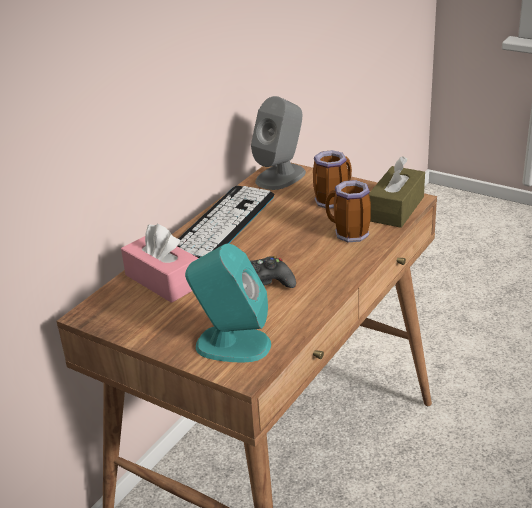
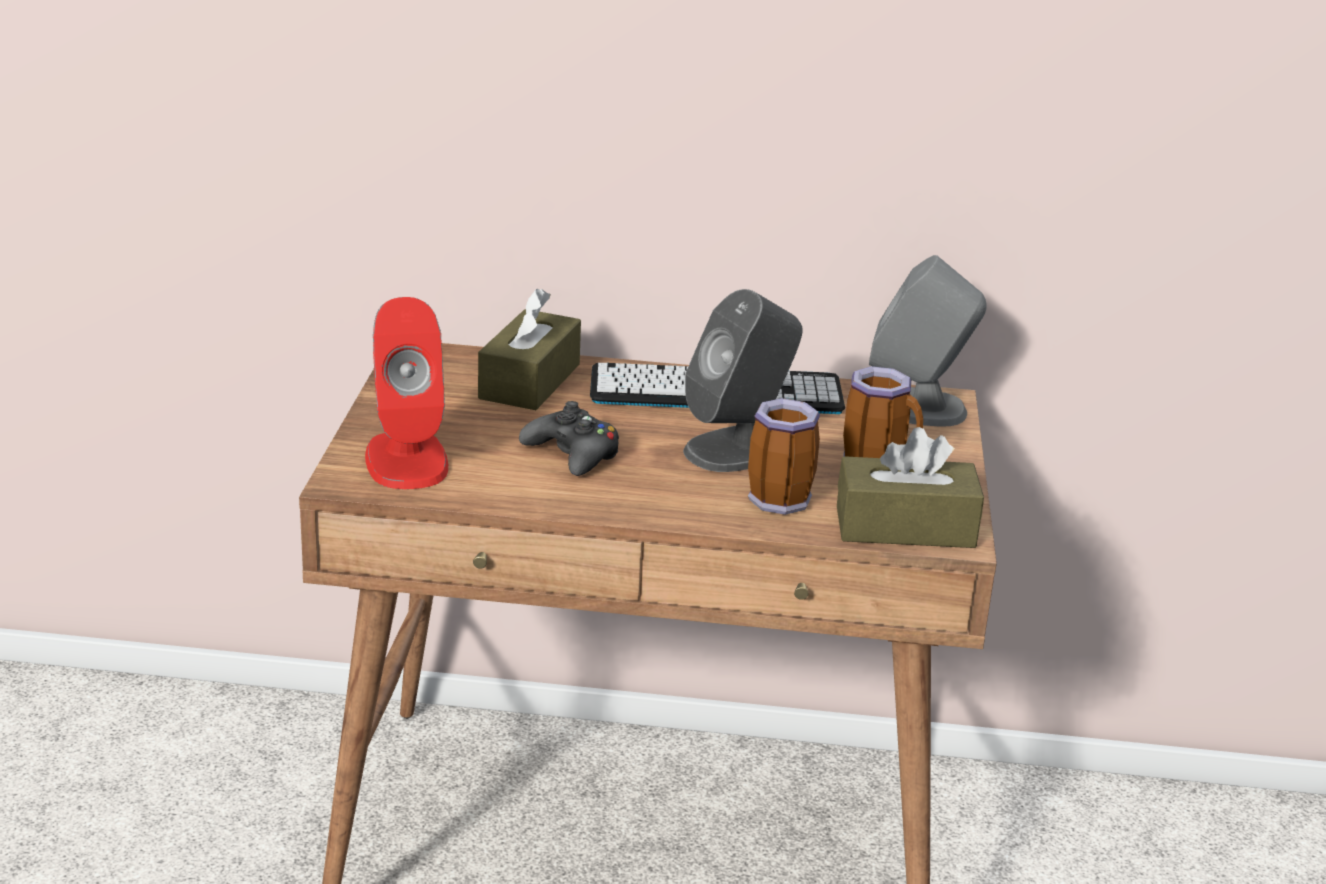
camera: 60 degrees right, 5 degrees down
pink tissue box [121,224,198,303] -> brown tissue box [478,289,581,410]
turquoise speaker [185,244,271,363] -> red speaker [365,297,448,489]
none -> grey speaker [683,289,803,472]

